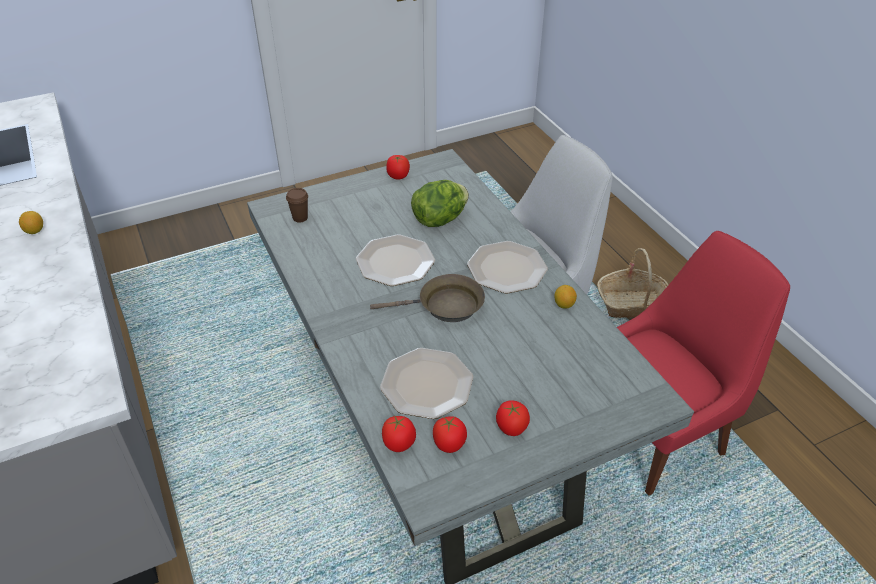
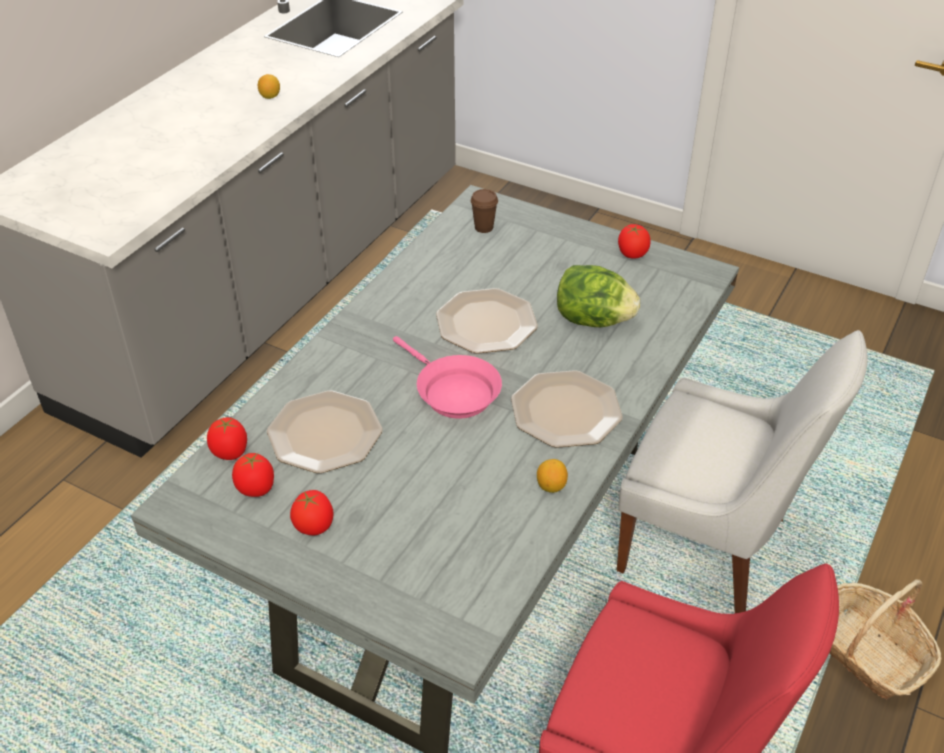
camera: 55 degrees right, 0 degrees up
brown frying pan [370,274,485,322] -> pink frying pan [393,336,502,419]

